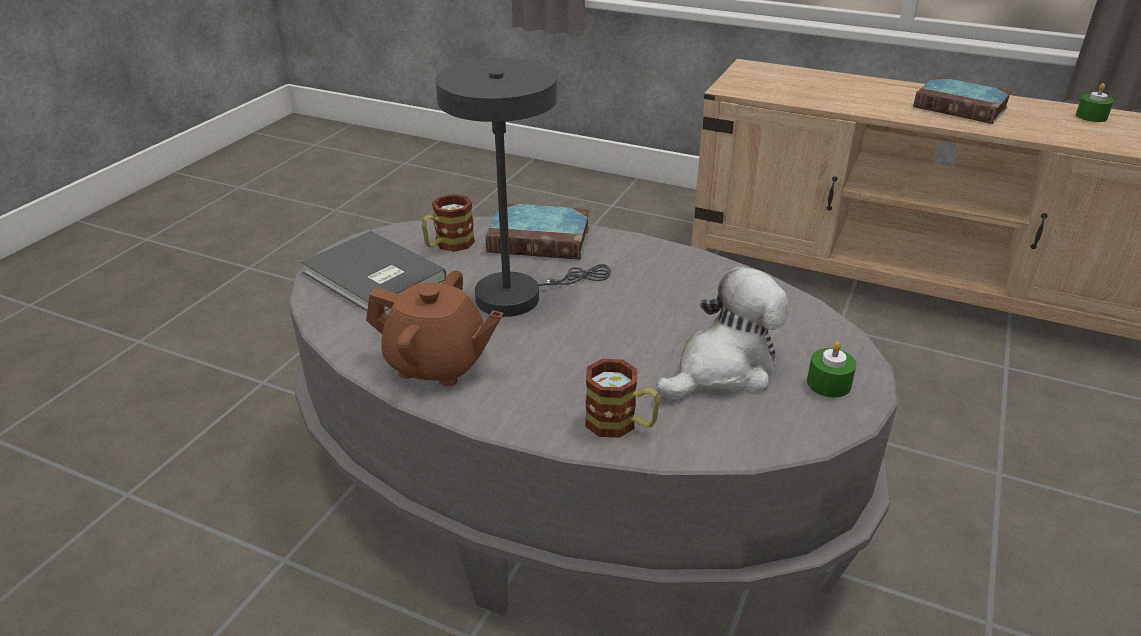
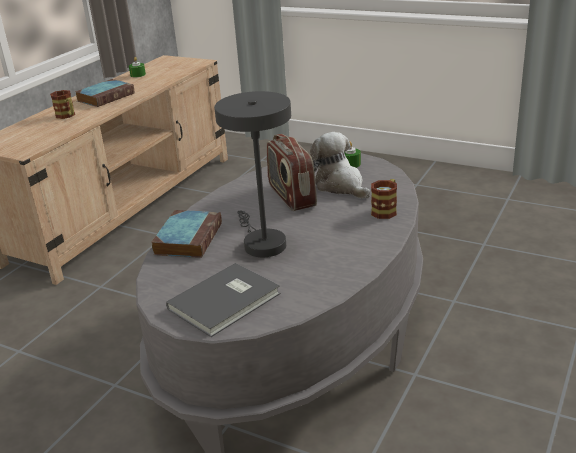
camera: 85 degrees left, 5 degrees down
brown teapot [366,271,503,387] -> none
mug [422,194,475,252] -> mug moved to [50,90,75,119]
none -> radio [266,134,317,211]

